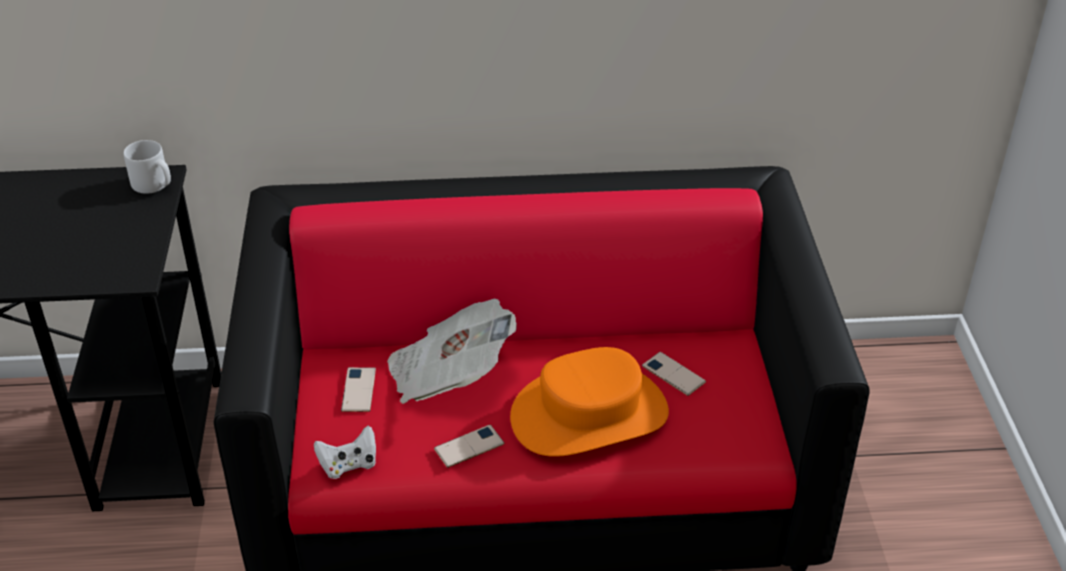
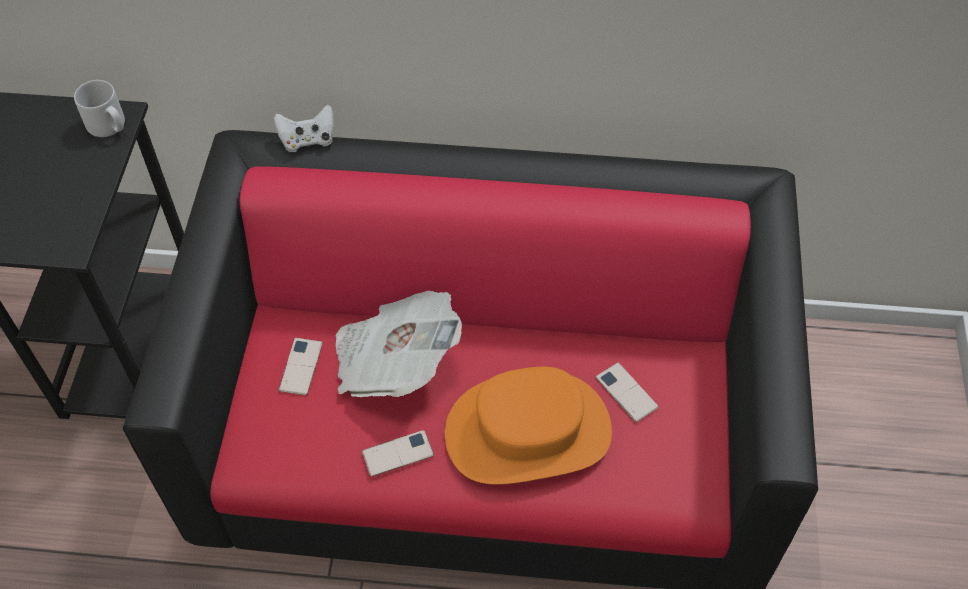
camera: 10 degrees right, 15 degrees up
white game controller [314,426,376,479] -> white game controller moved to [274,105,334,152]

